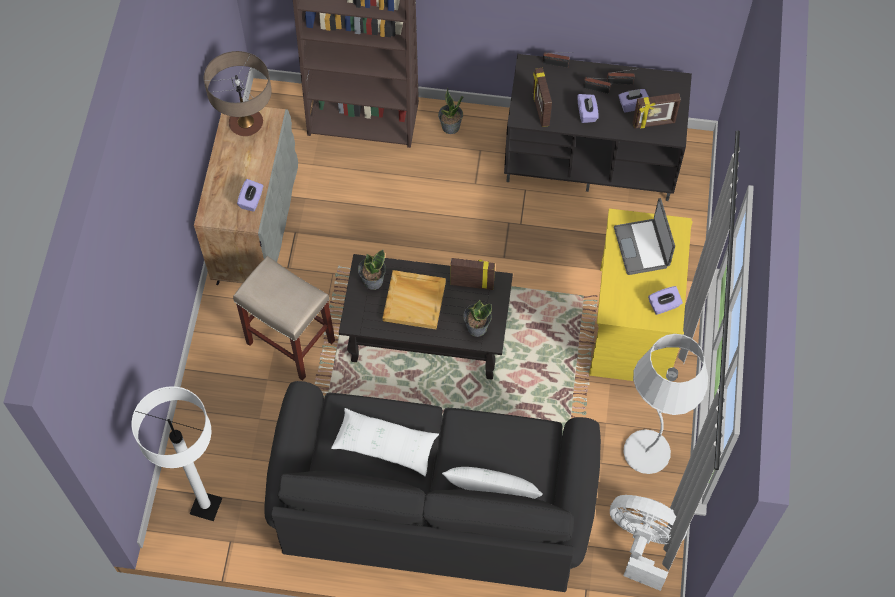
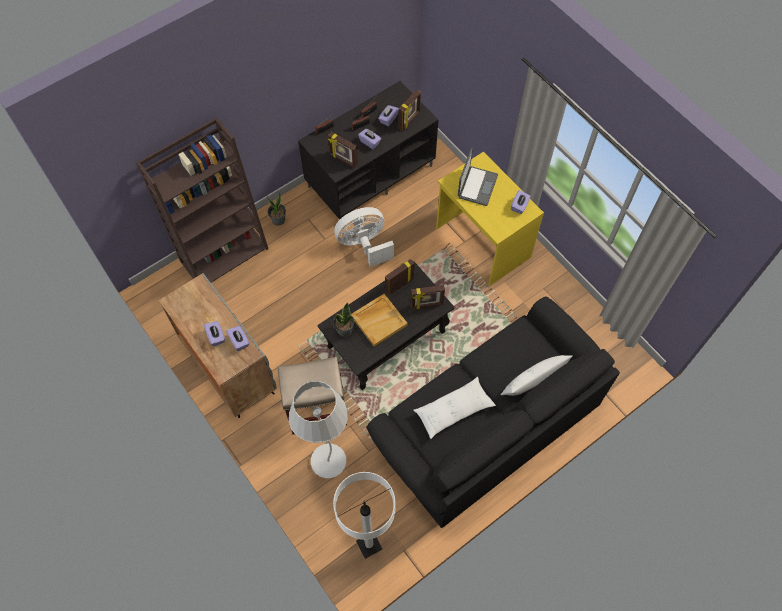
camera: 45 degrees left, 0 degrees up
table lamp [204,51,272,136] -> none
potted plant [463,300,492,337] -> picture frame [411,285,445,309]
white fan [610,495,687,591] -> white fan moved to [334,207,394,267]
laptop [614,198,675,275] -> laptop turned 105 degrees counterclockwise [458,148,498,206]
white floor lamp [623,334,708,474] -> white floor lamp moved to [289,381,347,478]
none -> purple tissue box [204,321,225,346]

